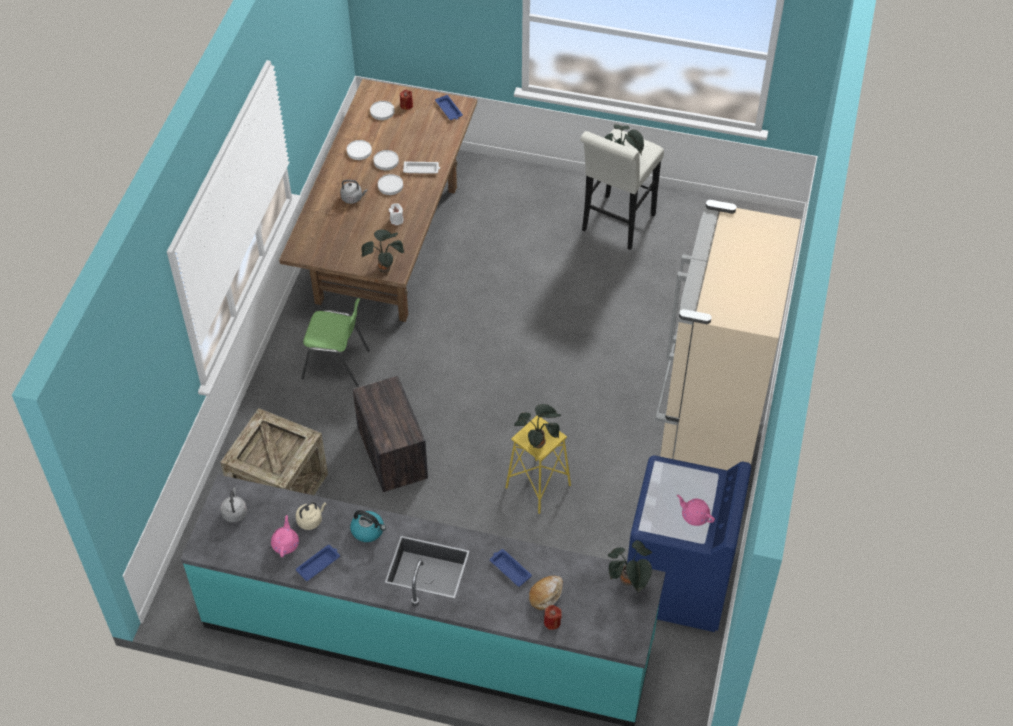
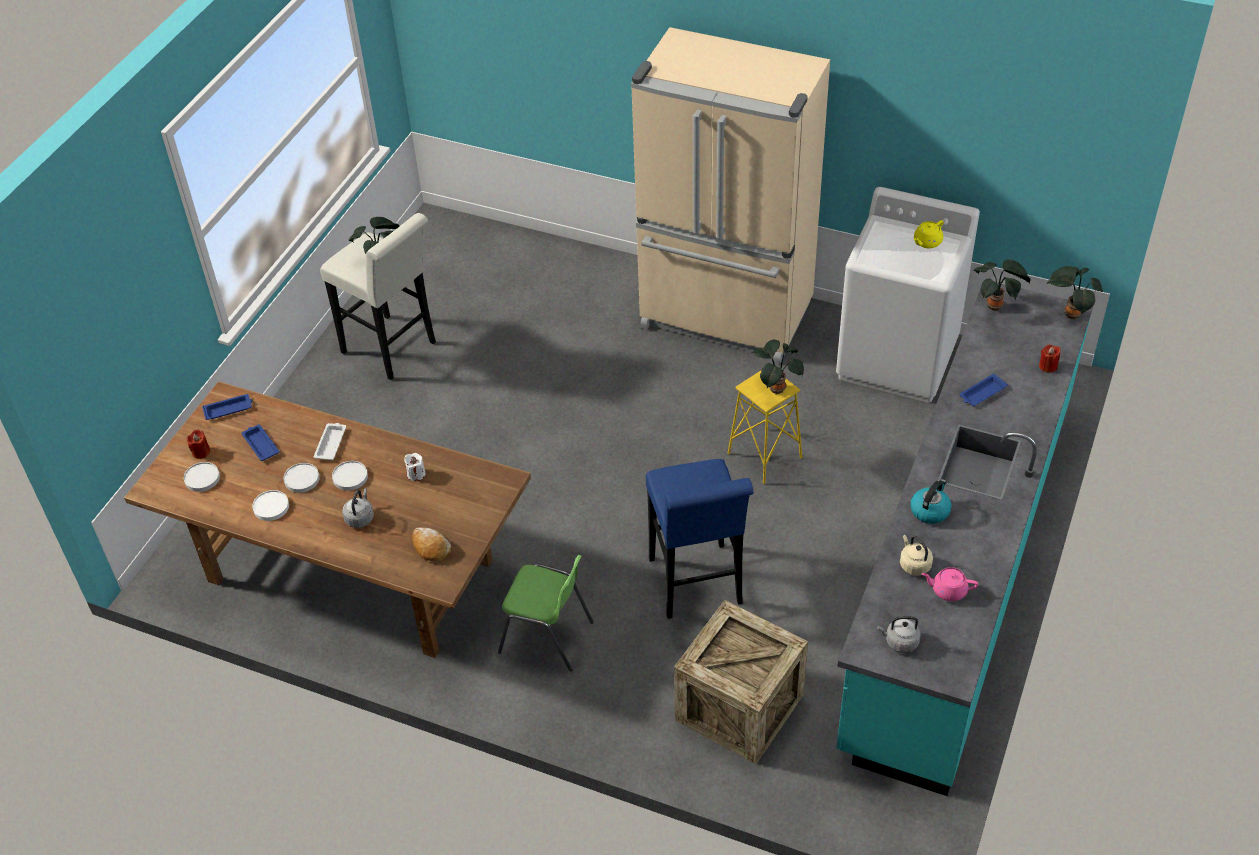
camera: 80 degrees left, 5 degrees down
blue tray [296,545,340,581] -> blue tray moved to [241,424,280,461]
green chair [301,298,370,387] -> green chair turned 90 degrees clockwise [498,555,594,671]
crate [353,376,428,492] -> blue stool [646,459,754,619]
potted plant [361,229,404,273] -> potted plant moved to [1047,266,1103,320]
bread [529,576,563,610] -> bread moved to [412,528,451,562]
blue washing machine [627,456,751,632] -> white washing machine [836,187,980,403]
pink teapot [677,495,715,526] -> yellow teapot [914,220,944,248]

